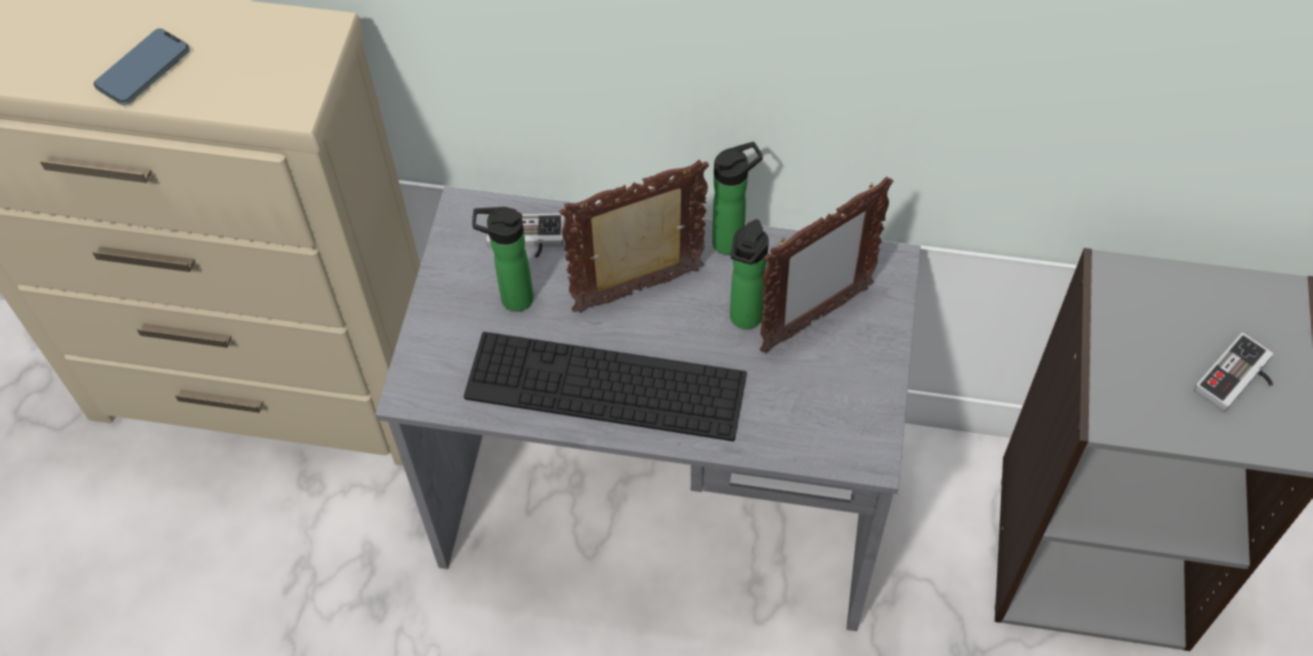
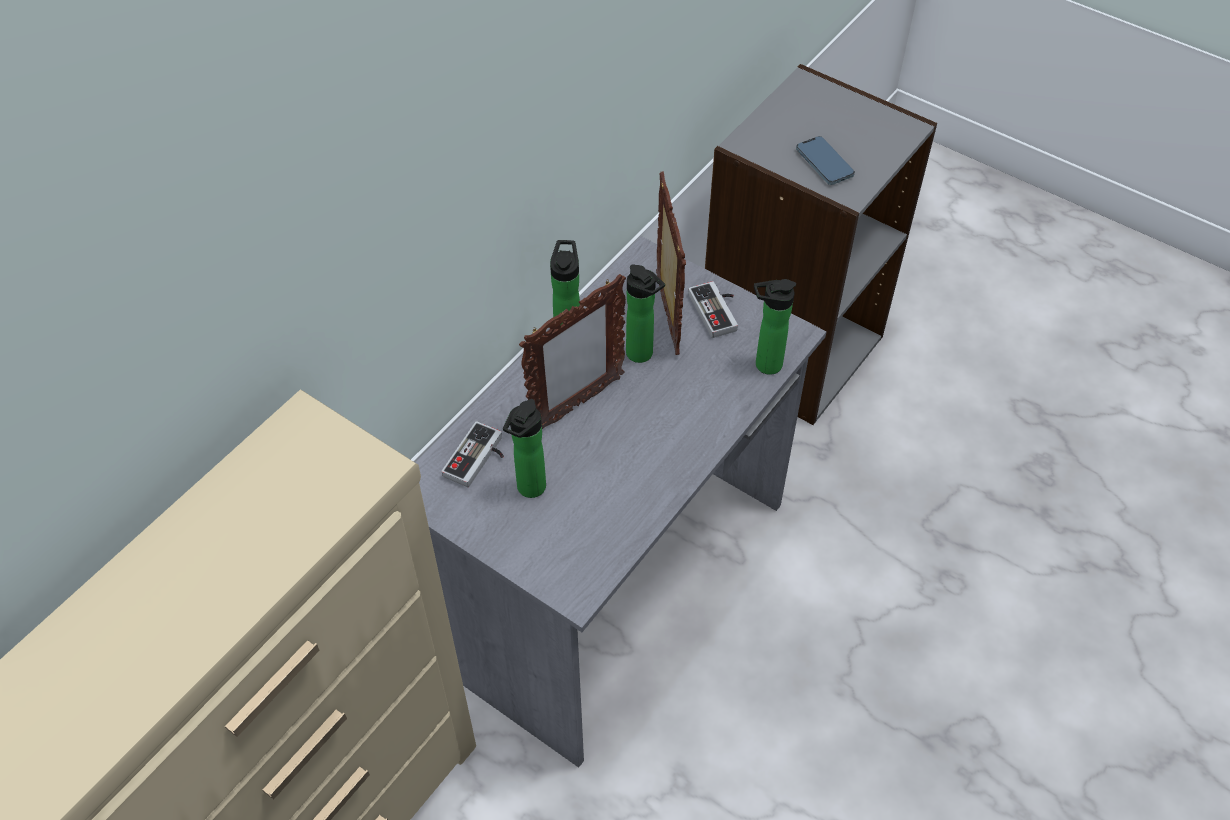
camera: 65 degrees left, 5 degrees down
phone [94,29,190,106] -> phone moved to [796,136,855,185]
keyboard [464,332,747,441] -> none
picture frame [559,160,709,313] -> picture frame turned 135 degrees counterclockwise [519,274,626,429]
game controller [1194,333,1273,412] -> game controller moved to [688,281,738,338]
none -> bottle [754,279,796,375]

